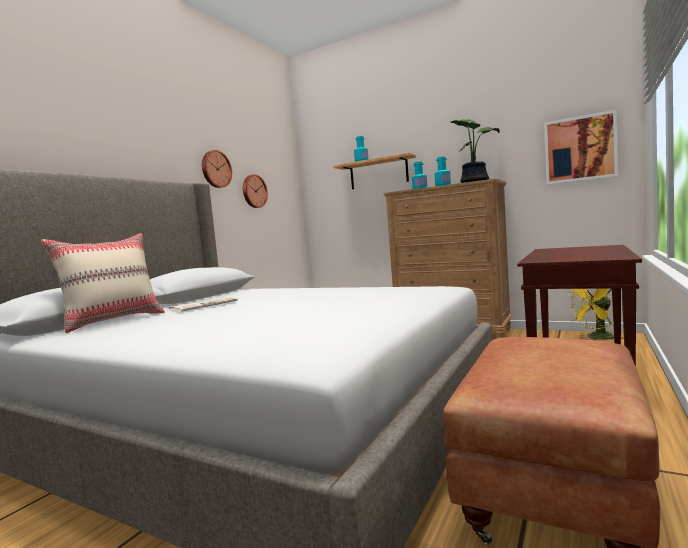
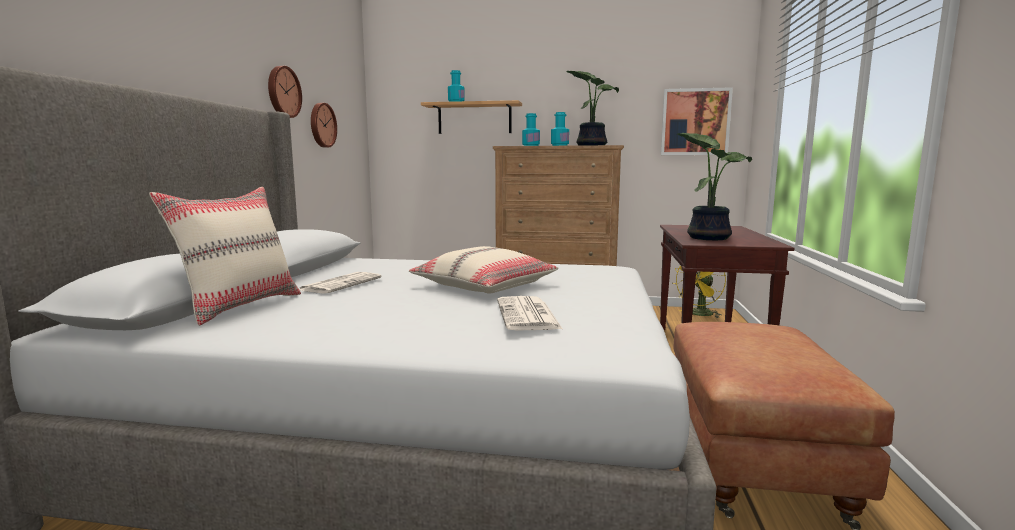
camera: 20 degrees left, 5 degrees up
none -> beige pillow [409,246,559,294]
none -> newspaper [497,296,563,330]
none -> potted plant [677,133,752,240]

